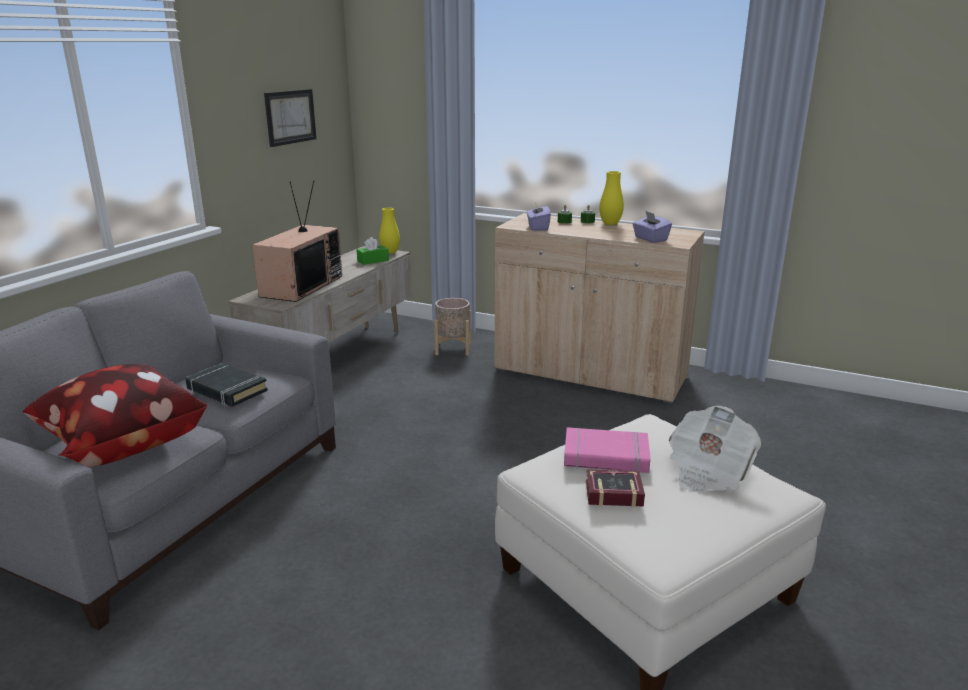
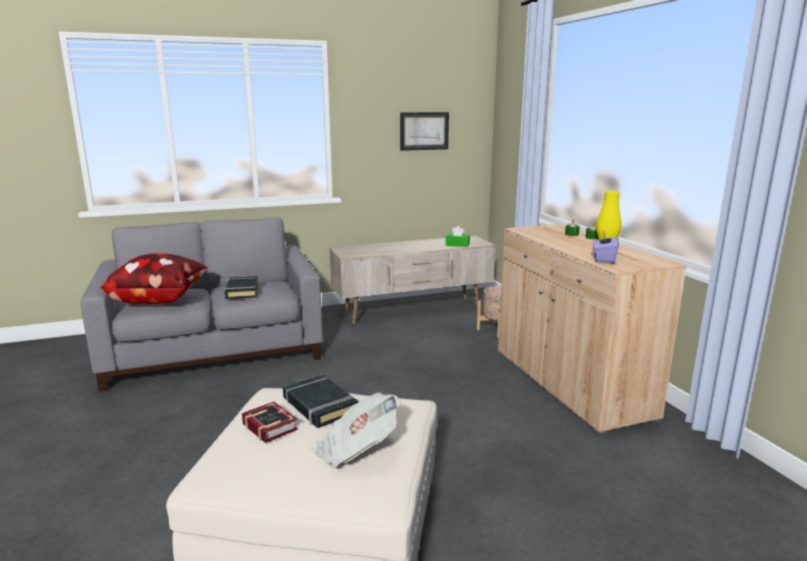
camera: 45 degrees right, 5 degrees down
television [252,180,342,302] -> none
yellow vase [379,208,400,254] -> none
purple tissue box [526,202,551,231] -> none
pink book [564,427,651,473] -> black book [283,374,358,428]

